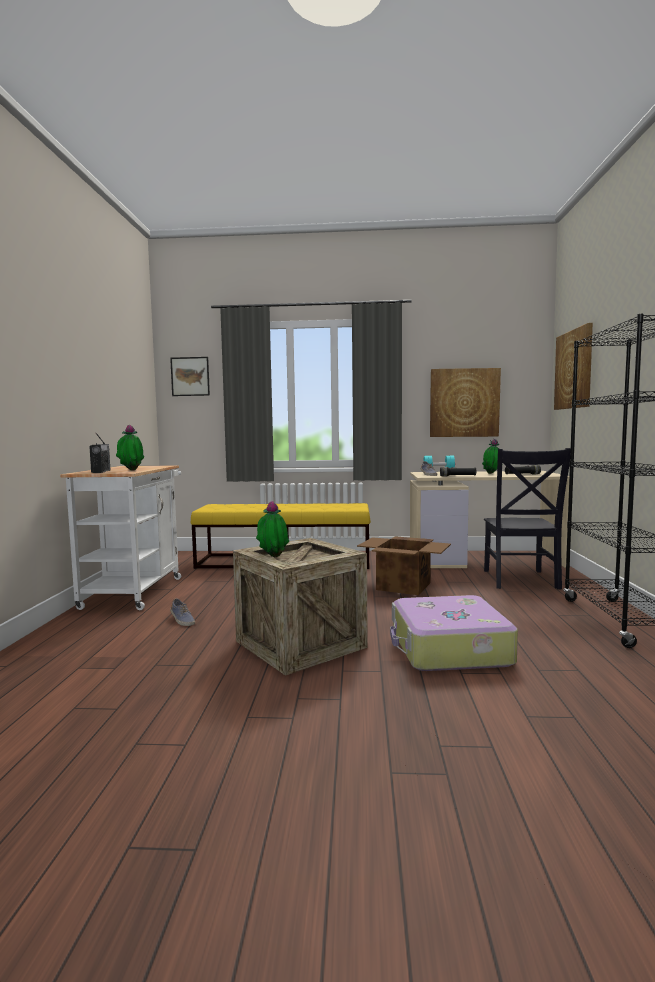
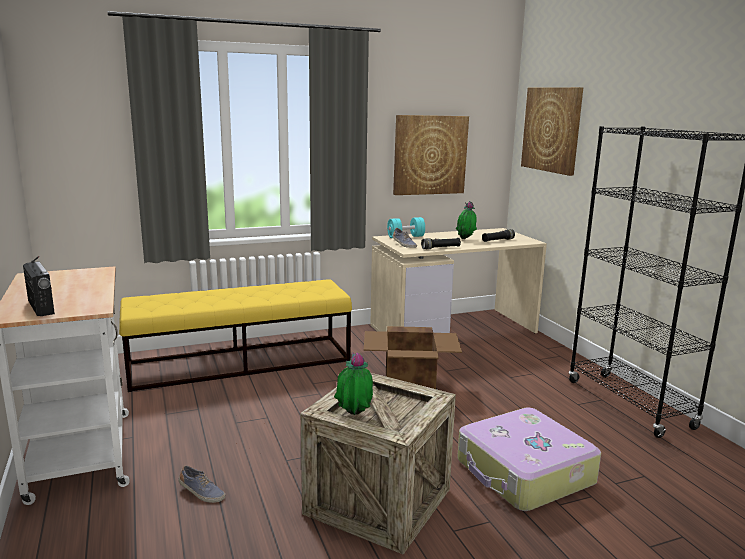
camera: 25 degrees left, 10 degrees up
potted plant [116,425,144,471] -> none
picture [170,357,210,396] -> none
black chair [484,448,571,590] -> none

